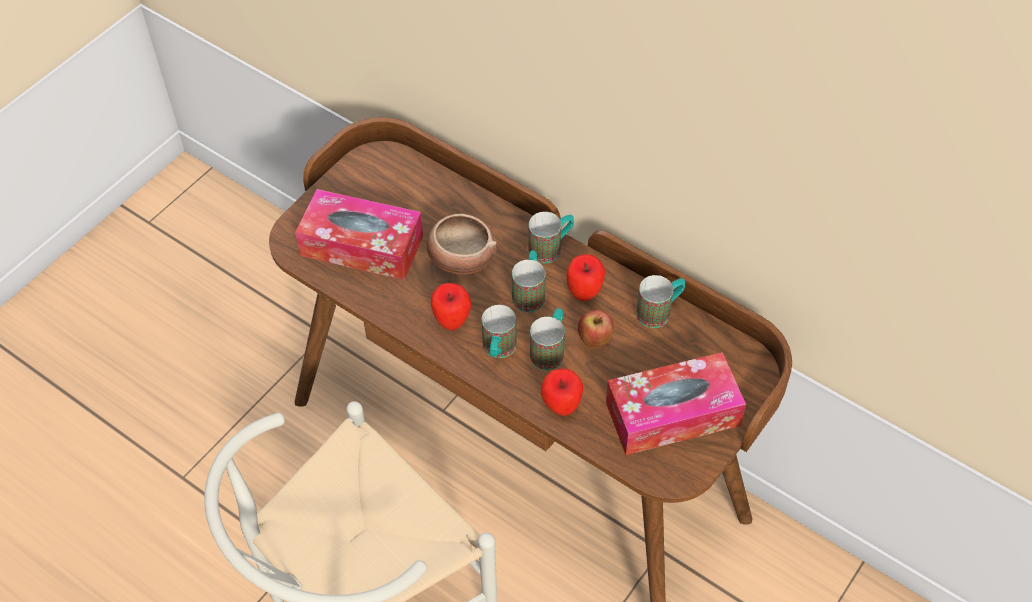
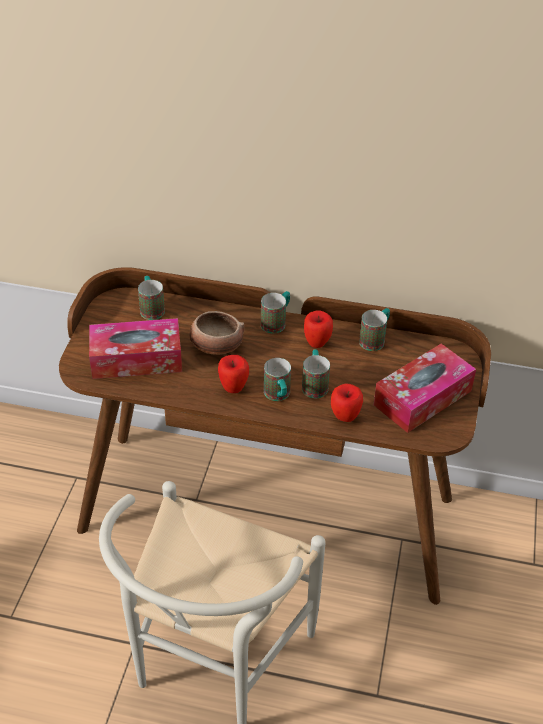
camera: 25 degrees left, 10 degrees down
mug [512,251,546,312] -> mug moved to [138,276,165,320]
apple [578,310,614,347] -> none

